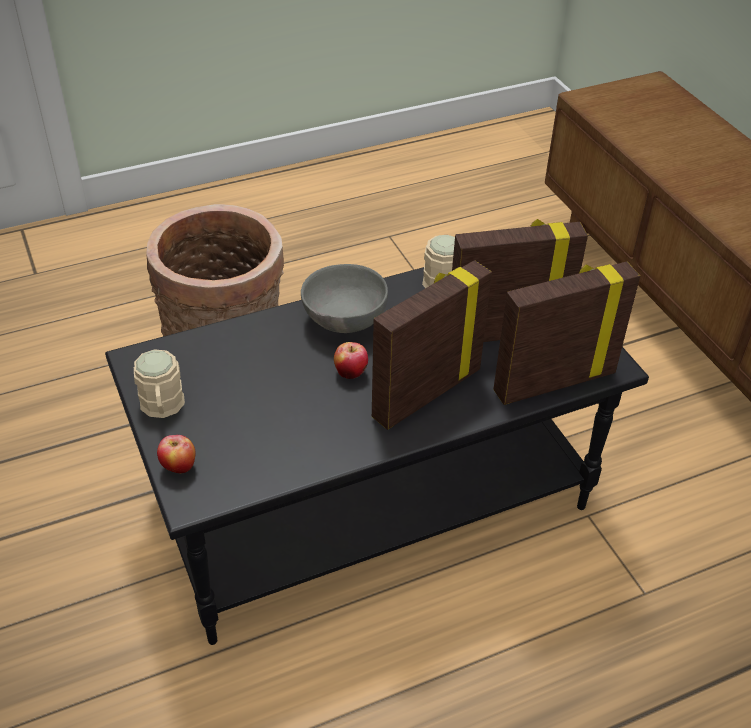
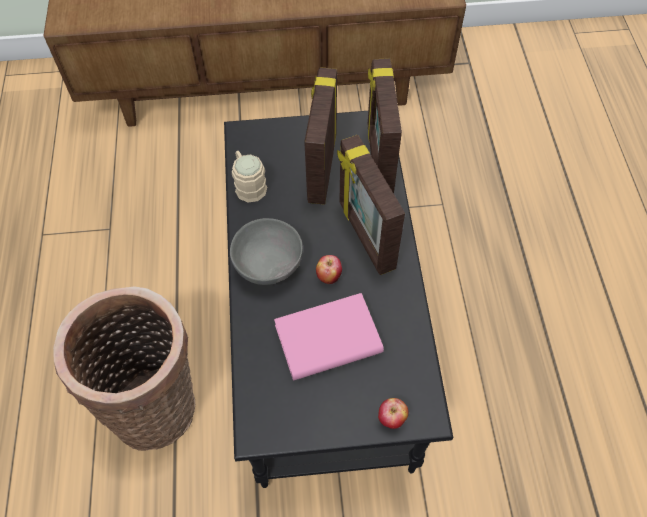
camera: 70 degrees left, 15 degrees up
beige mug [134,349,185,418] -> none
none -> pink book [274,293,384,380]

